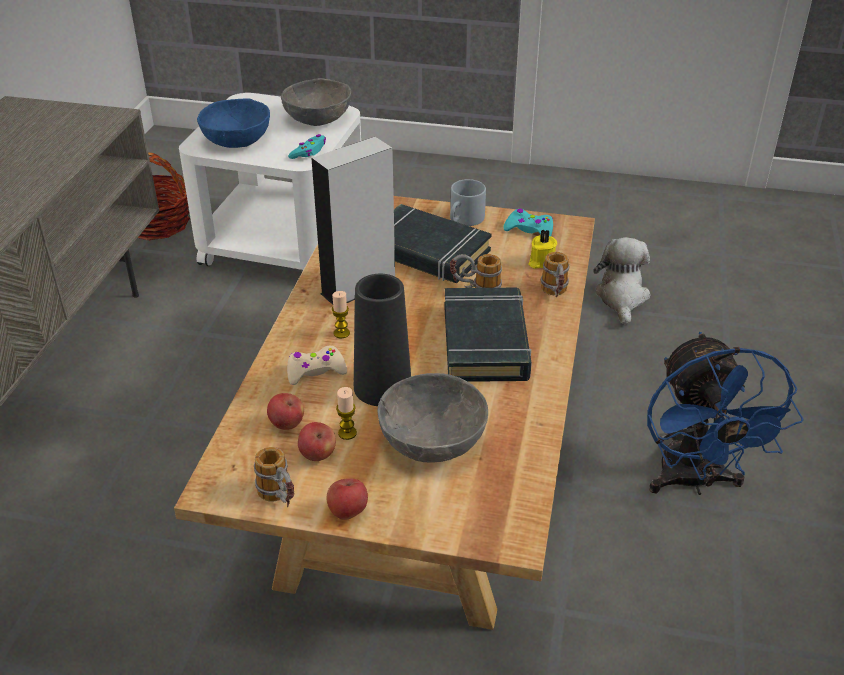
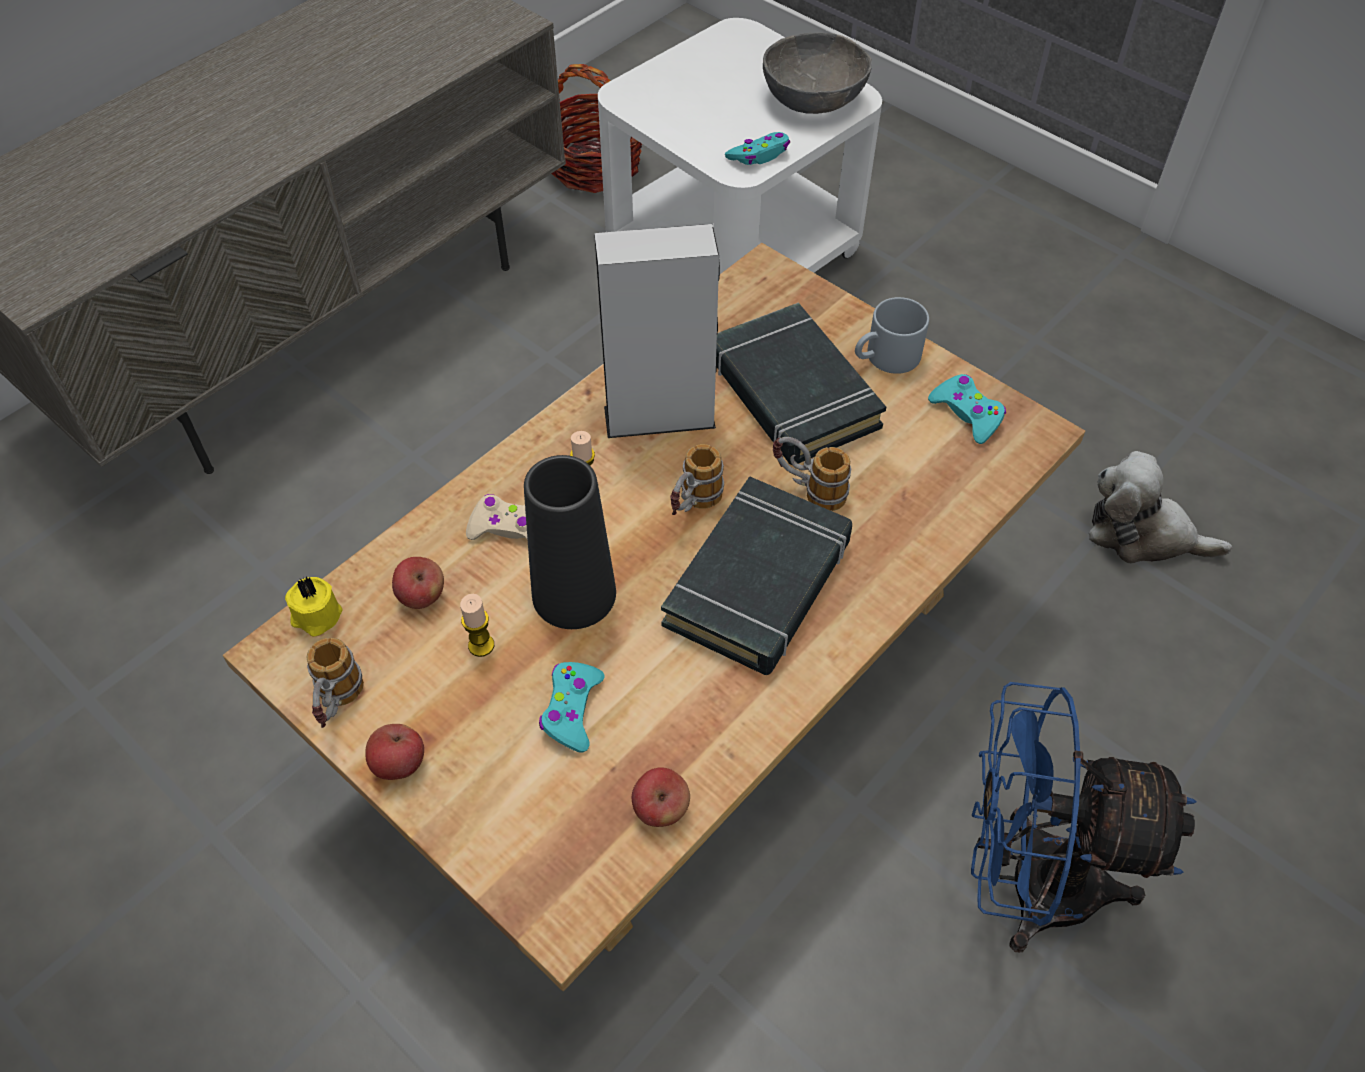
camera: 30 degrees right, 15 degrees up
blue bowl [197,98,270,148] -> none
apple [298,422,336,461] -> apple moved to [632,767,690,827]
grey bowl [377,373,488,463] -> turquoise game controller [539,662,604,753]
yellow candle [528,229,557,269] -> yellow candle moved to [285,577,343,637]
mug [541,252,569,297] -> mug moved to [670,444,724,515]
plush toy [593,237,650,325] -> plush toy turned 105 degrees counterclockwise [1089,451,1232,564]
blue fan [647,332,804,495] -> blue fan turned 75 degrees clockwise [971,682,1196,953]

